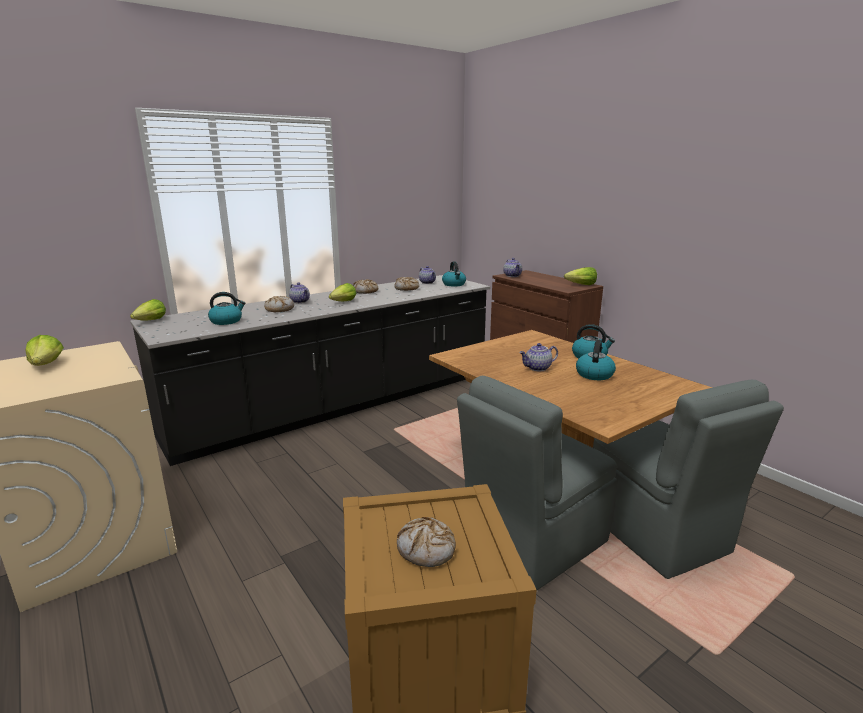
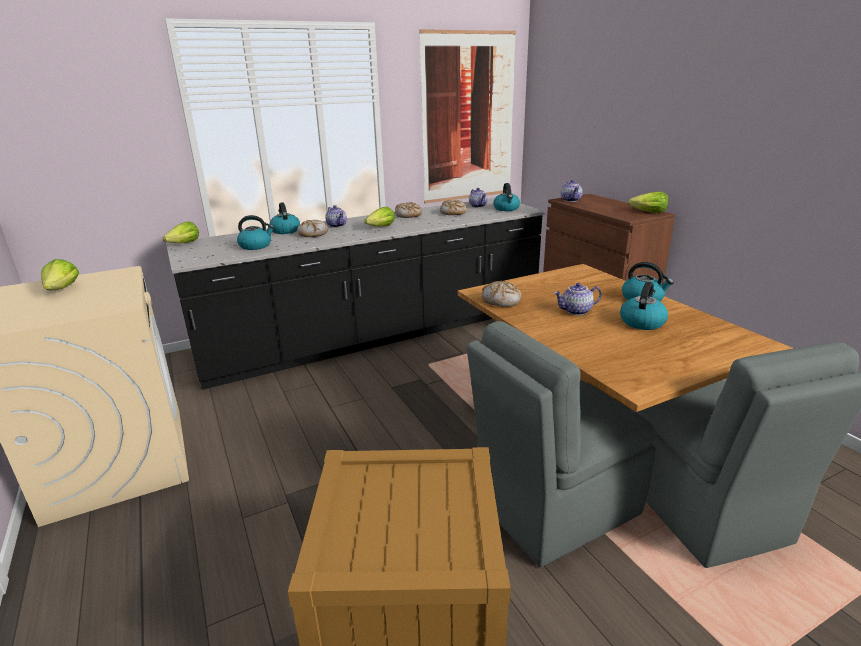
camera: 10 degrees right, 5 degrees up
bread [397,517,456,567] -> bread moved to [482,281,522,307]
none -> kettle [270,202,300,234]
none -> picture [419,29,516,204]

